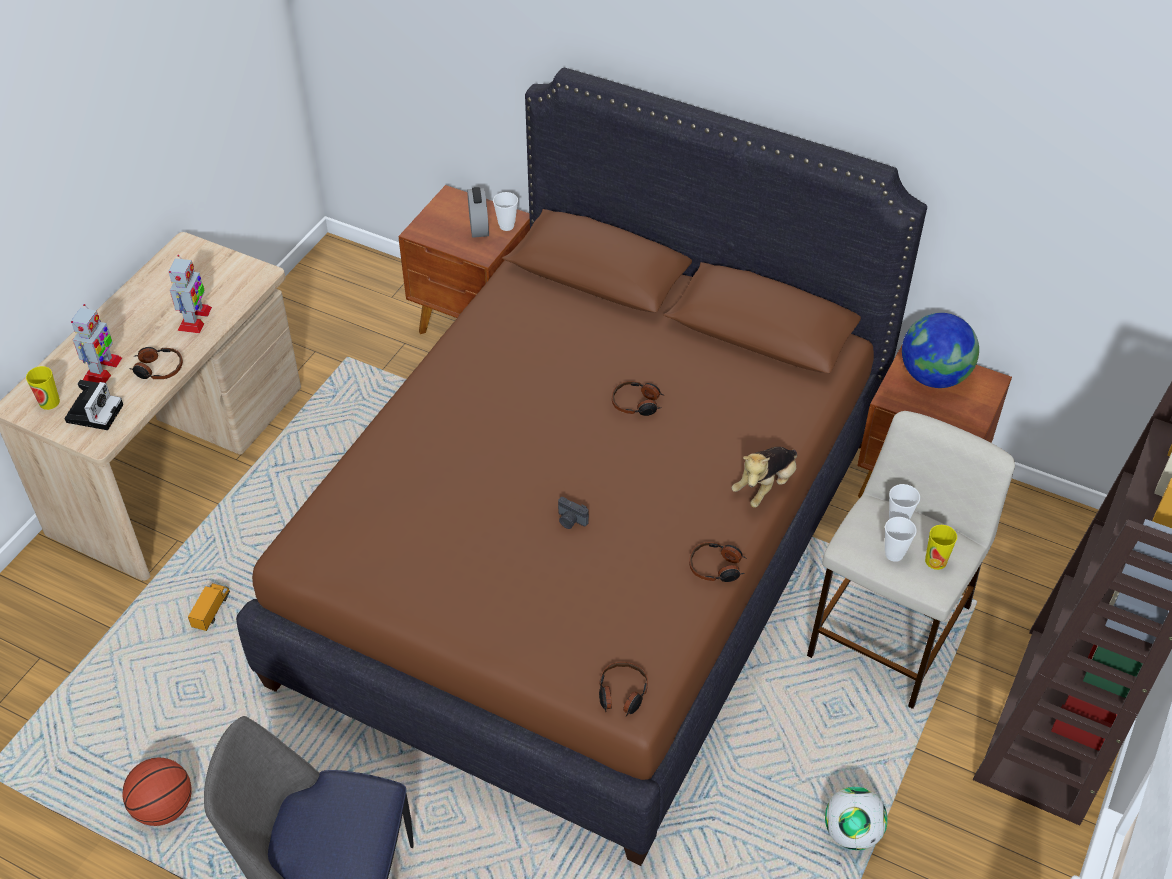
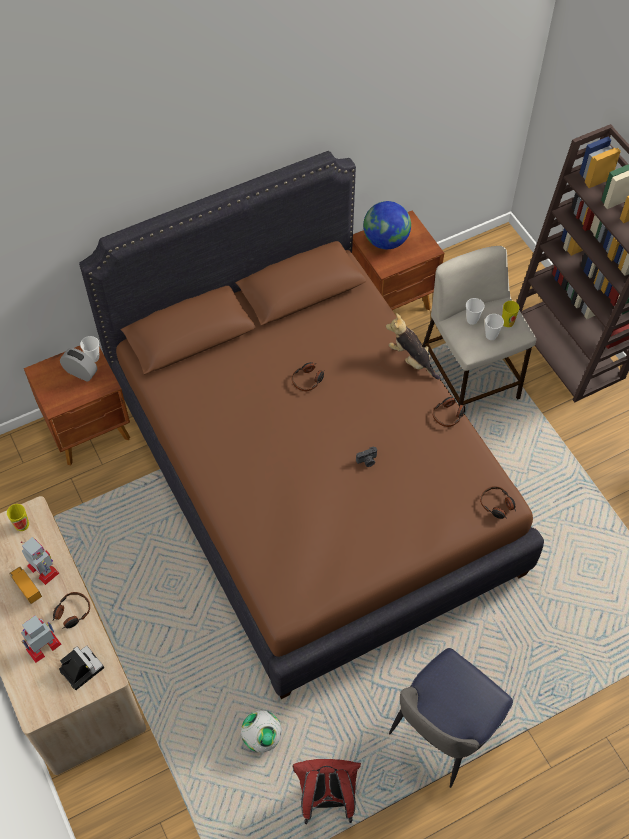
camera: 55 degrees left, 10 degrees up
cup [26,366,60,410] -> cup moved to [7,504,29,531]
toy robot [71,304,122,383] -> toy robot turned 90 degrees counterclockwise [21,615,61,663]
basketball [122,758,192,826] -> red backpack [292,759,361,824]
toy truck [188,583,230,631] -> toy truck moved to [9,566,42,604]
plush toy [732,447,797,508] -> plush toy turned 150 degrees clockwise [386,313,440,379]
football [825,787,888,850] -> football moved to [241,710,282,752]

